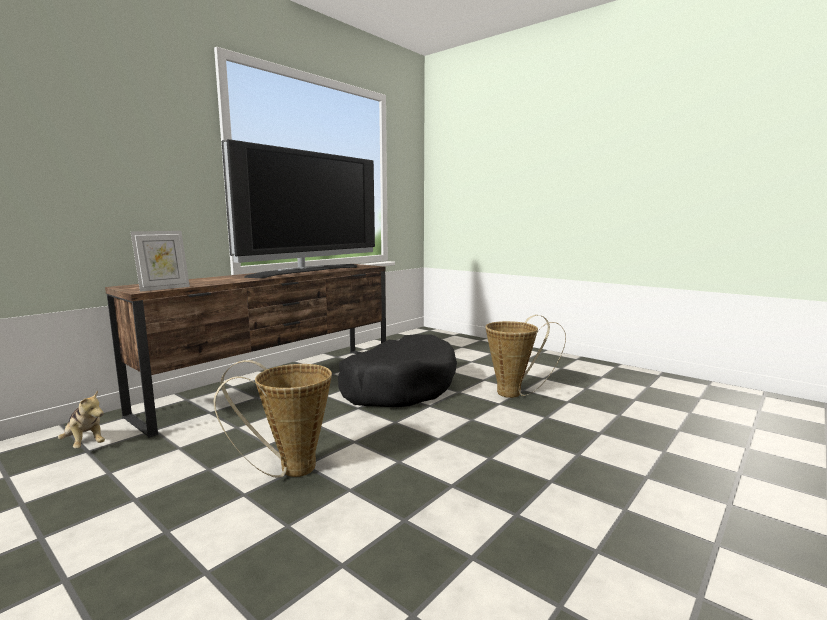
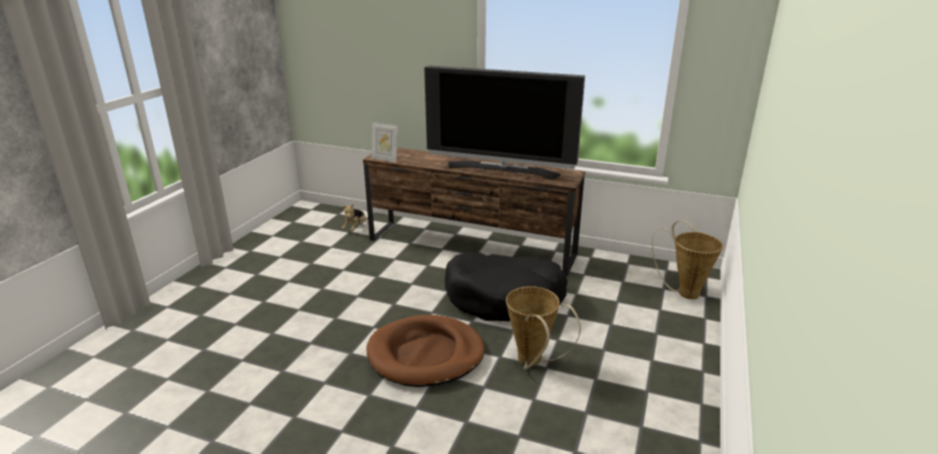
camera: 70 degrees right, 15 degrees up
basket [213,360,332,478] -> basket moved to [652,221,723,299]
none -> brown dog bed [366,315,485,387]

